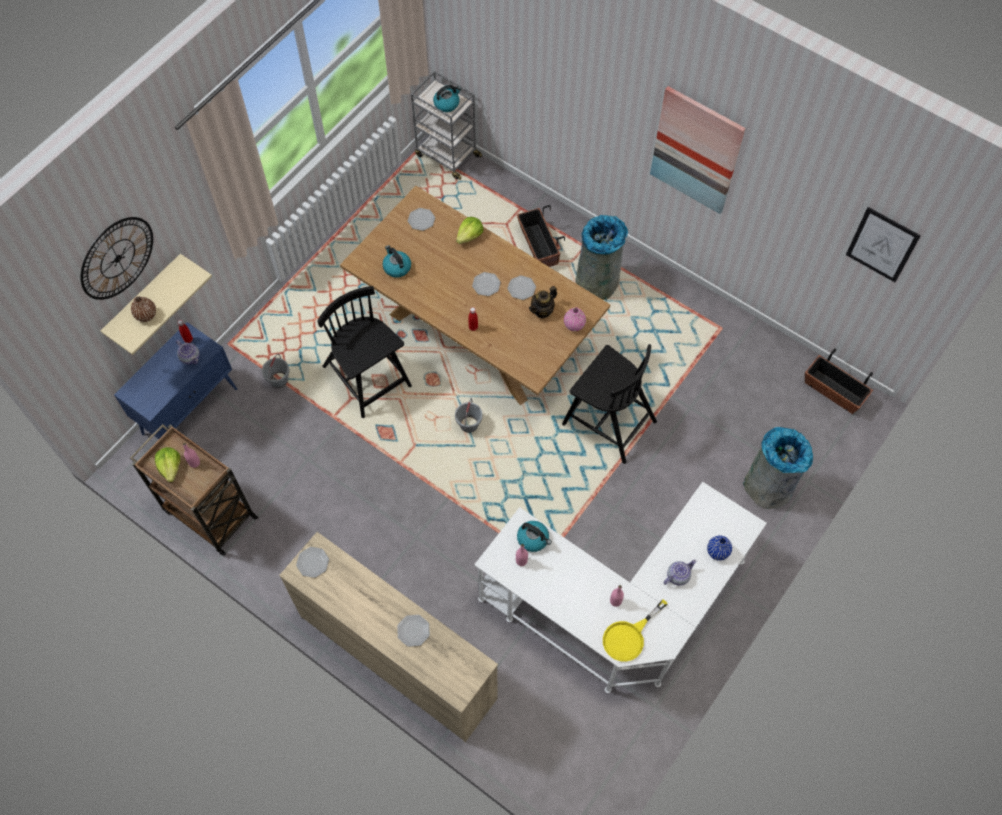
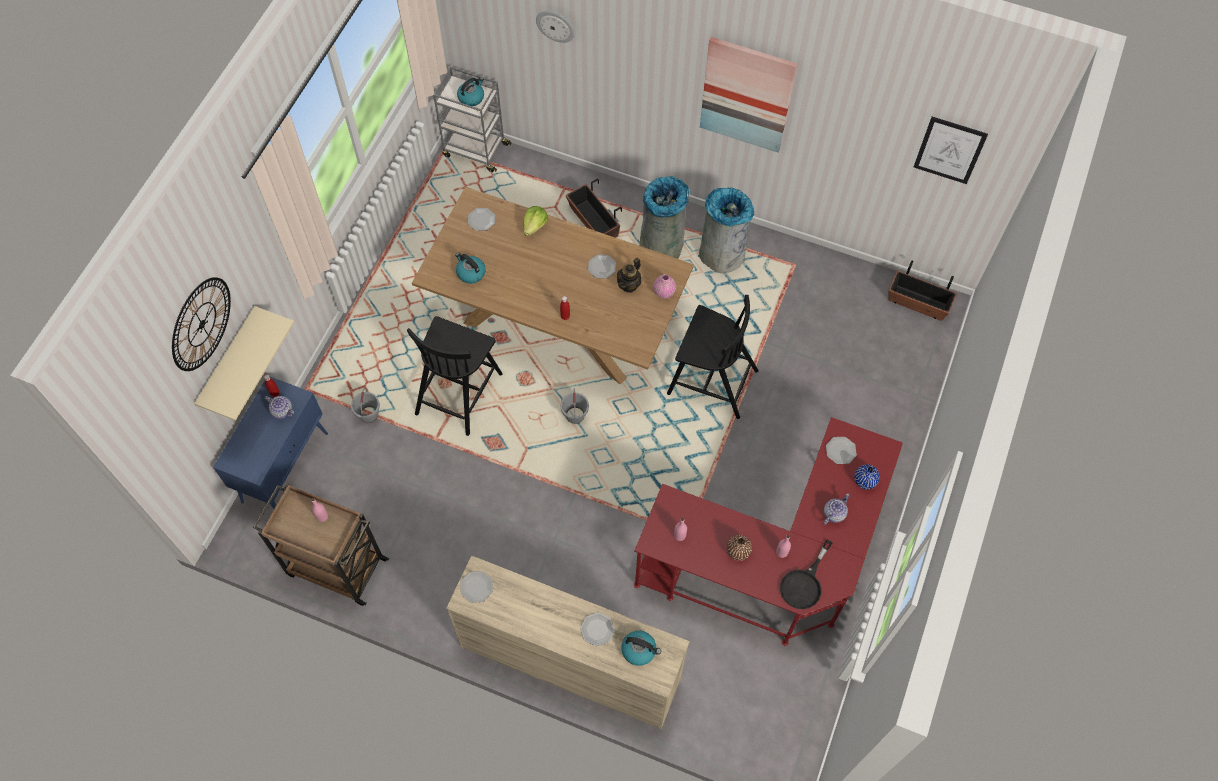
camera: 15 degrees left, 0 degrees up
brown vase [131,296,156,322] -> brown vase moved to [727,535,752,561]
lettuce [155,447,180,482] -> none
black chair [317,286,412,418] -> black chair turned 105 degrees counterclockwise [407,316,503,436]
plate [472,272,501,296] -> plate moved to [826,437,857,464]
white desk [474,482,767,693] -> red desk [634,417,903,646]
kettle [517,521,552,552] -> kettle moved to [621,631,661,666]
yellow frying pan [603,599,668,662] -> black frying pan [780,540,832,609]
grey trash can [743,427,813,509] -> grey trash can moved to [698,187,754,273]
none -> wall clock [536,11,575,43]

